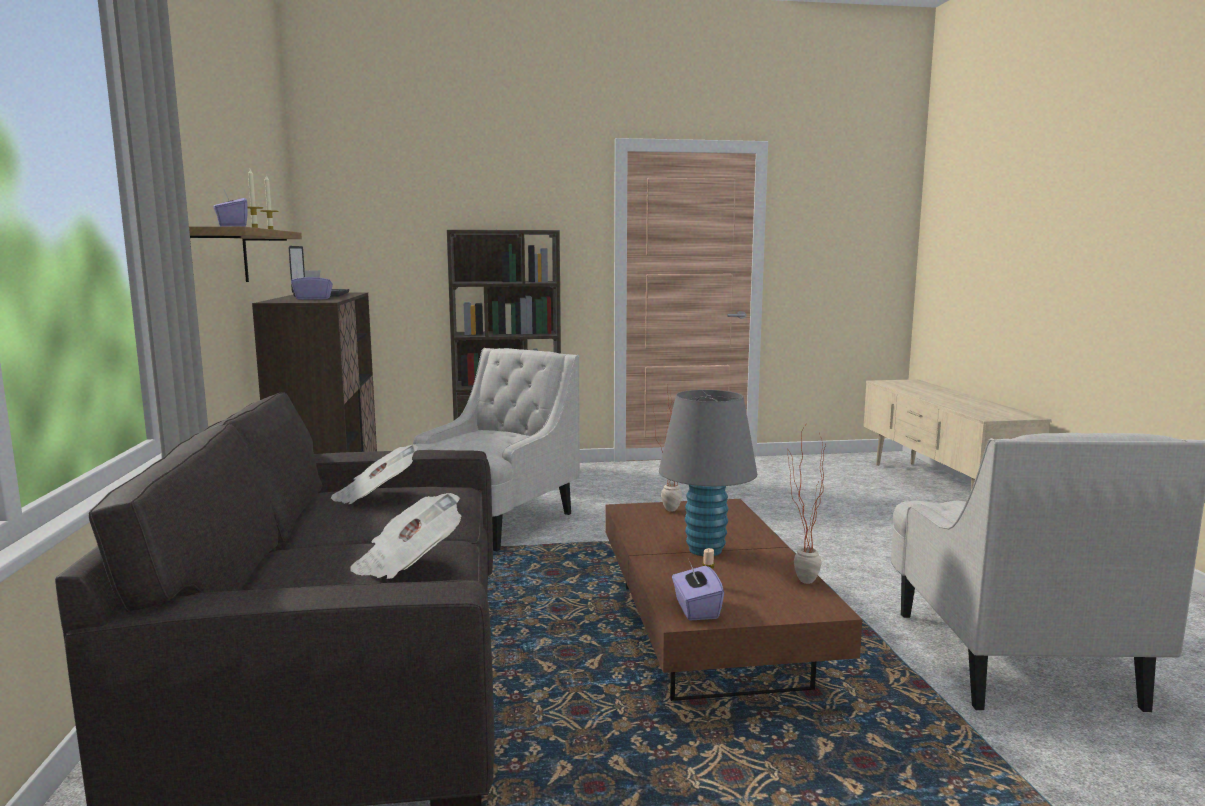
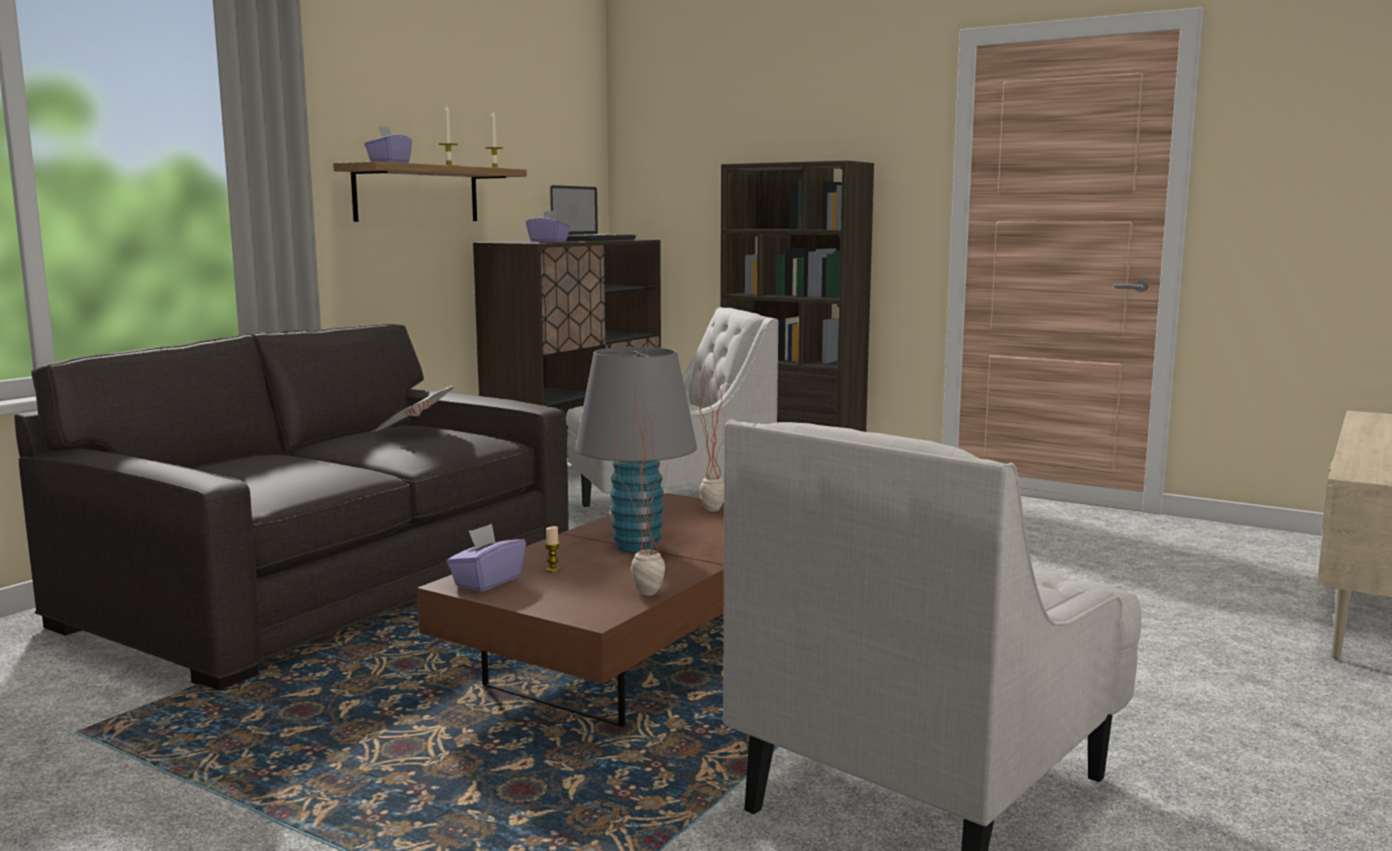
camera: 40 degrees right, 0 degrees up
newspaper [350,493,461,579] -> none

